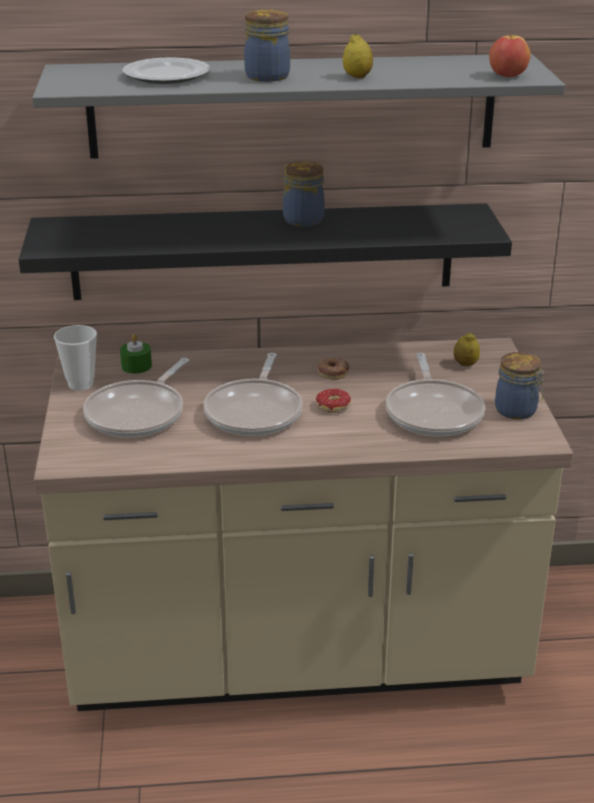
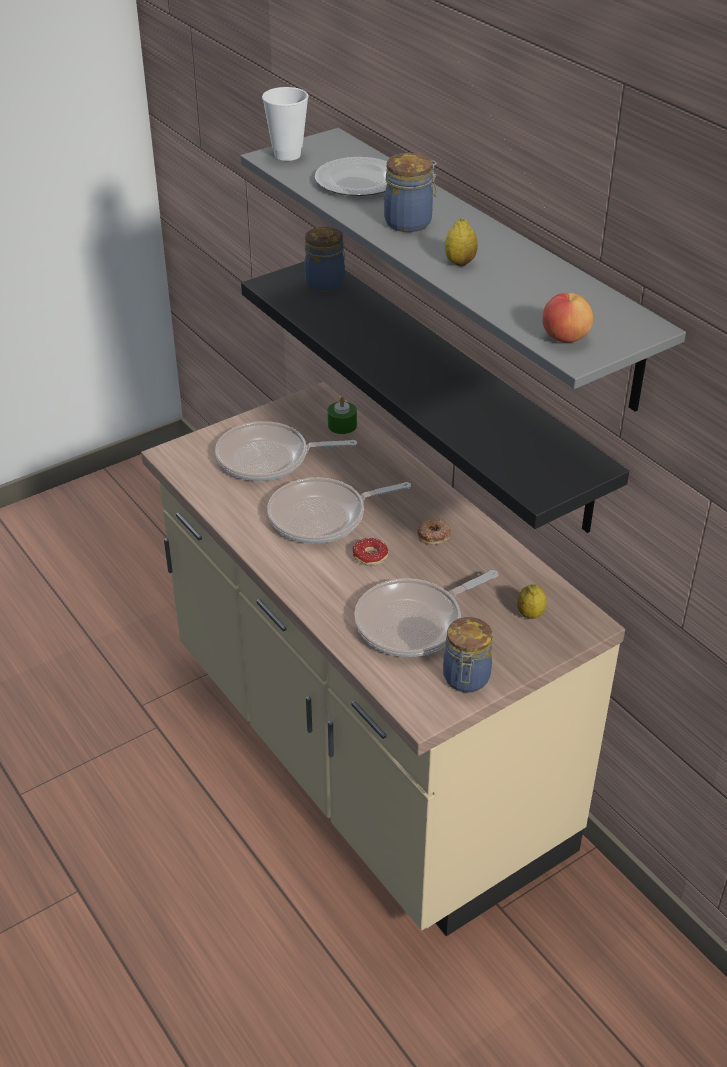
camera: 60 degrees right, 10 degrees up
cup [54,325,97,391] -> cup moved to [262,87,308,161]
jar [283,161,325,226] -> jar moved to [304,227,345,292]

